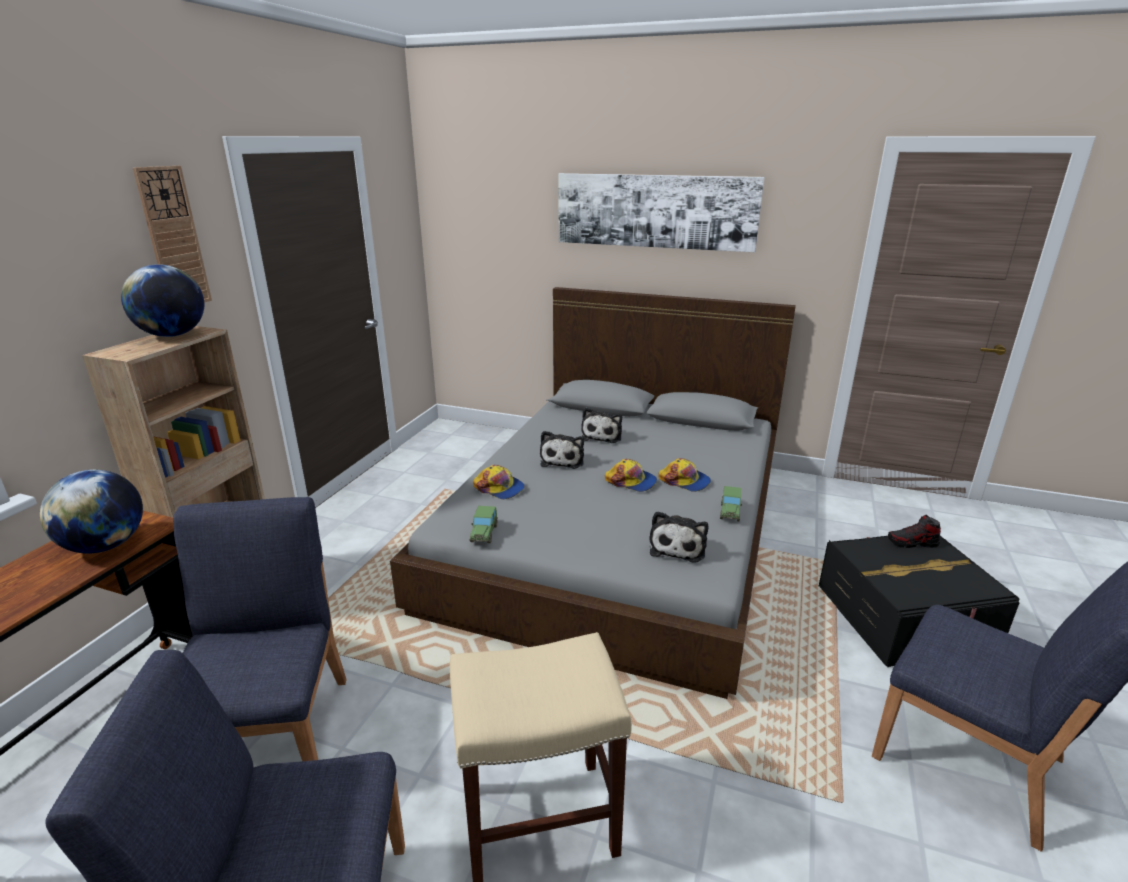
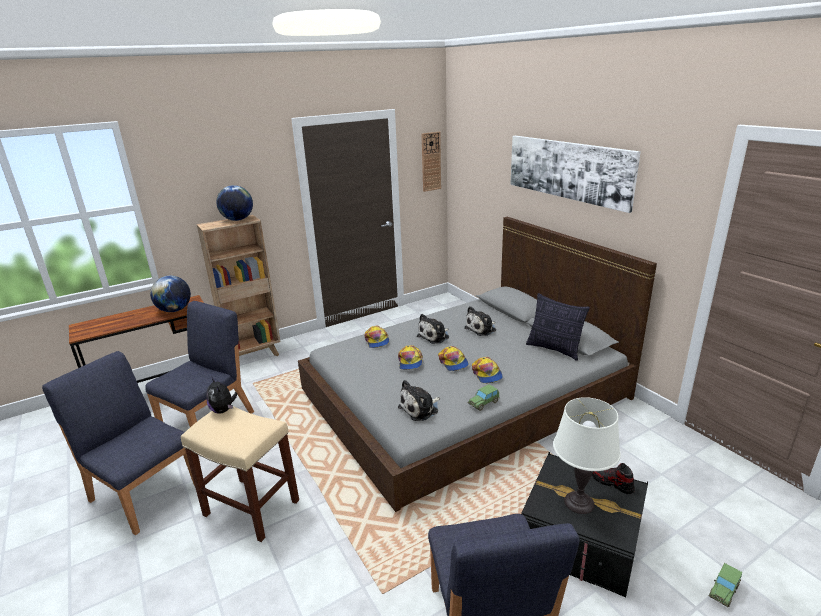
camera: 40 degrees right, 0 degrees up
wall clock [133,166,212,303] -> wall clock moved to [422,131,441,192]
toy car [469,506,498,543] -> toy car moved to [709,563,742,607]
none -> plush toy [206,378,237,414]
none -> cap [398,345,423,370]
none -> pillow [526,293,590,361]
none -> white table lamp [553,397,621,514]

